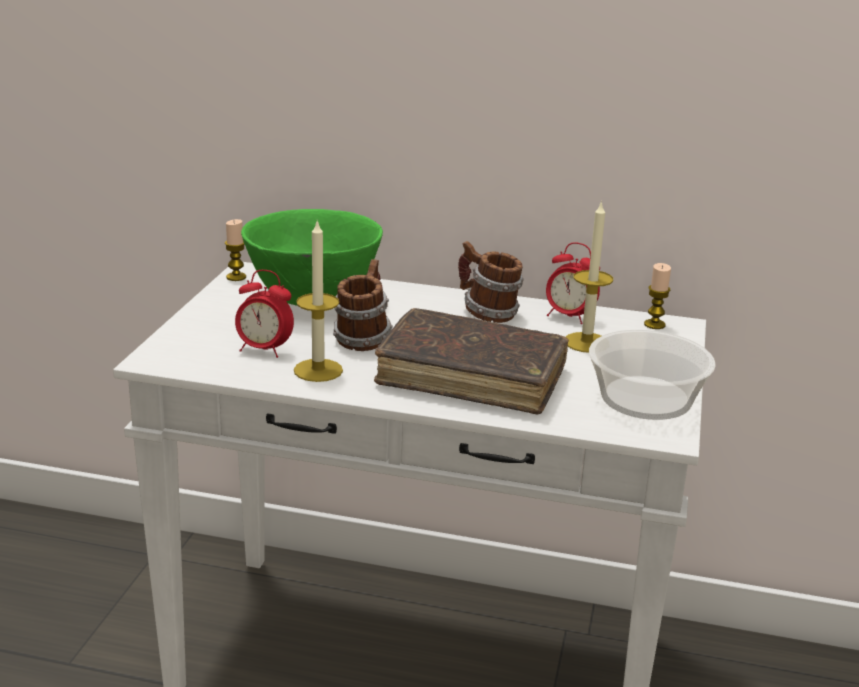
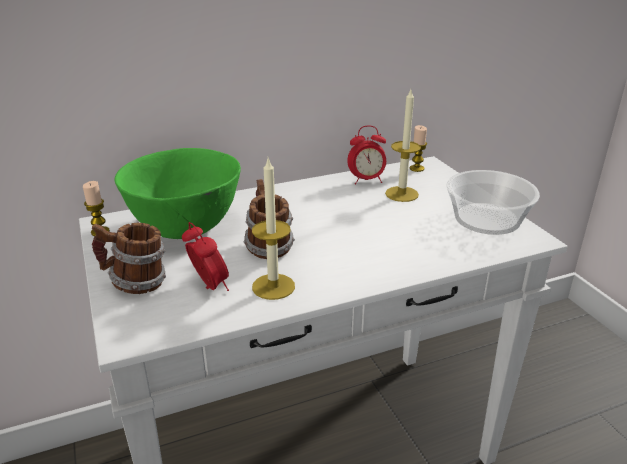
camera: 35 degrees left, 5 degrees up
alarm clock [235,270,294,358] -> alarm clock turned 105 degrees counterclockwise [182,222,229,291]
brown book [374,308,569,414] -> none
mug [458,241,524,323] -> mug moved to [92,223,166,294]

